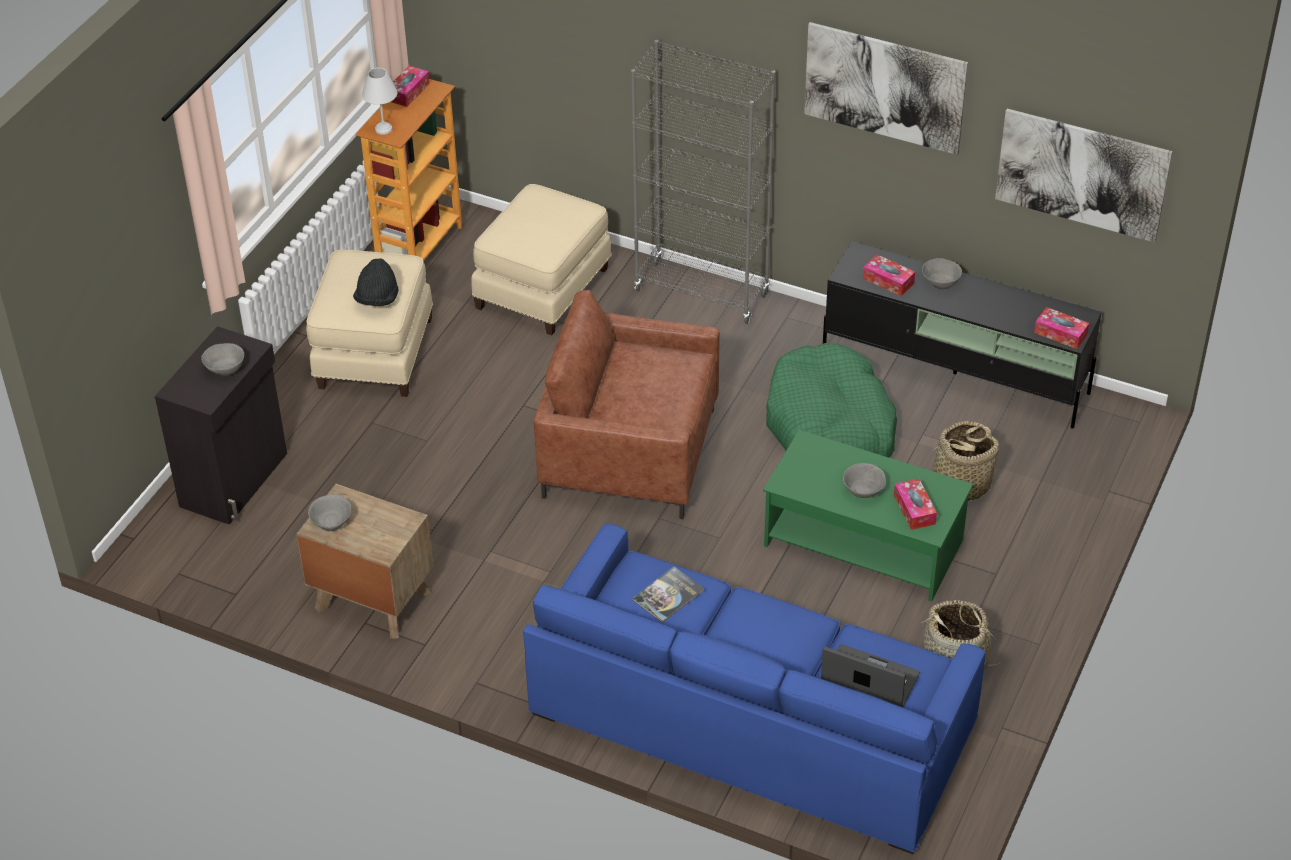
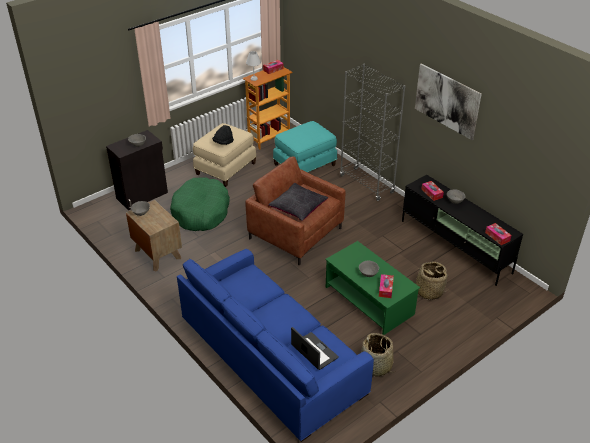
camera: 25 degrees right, 5 degrees down
beige ottoman [471,184,612,335] -> turquoise ottoman [273,121,337,173]
book [632,566,704,623] -> none
green dog bed [766,343,897,458] -> green dog bed moved to [170,178,230,231]
picture [995,109,1173,242] -> none
none -> black pillow [268,183,329,221]

